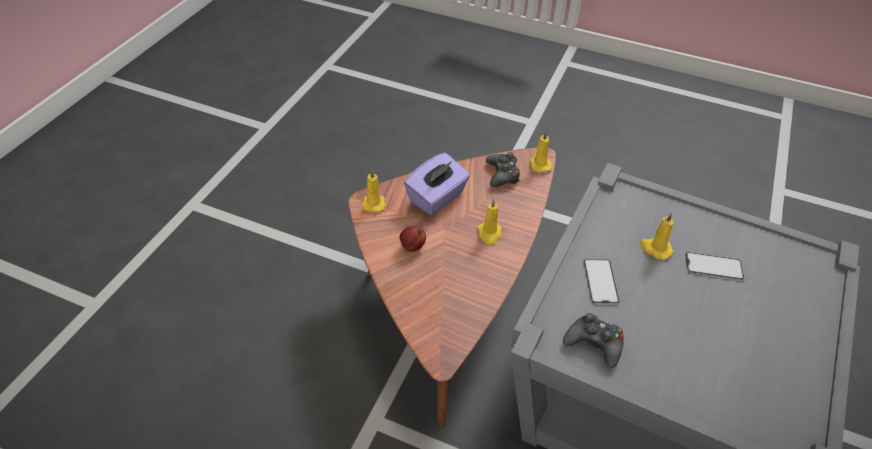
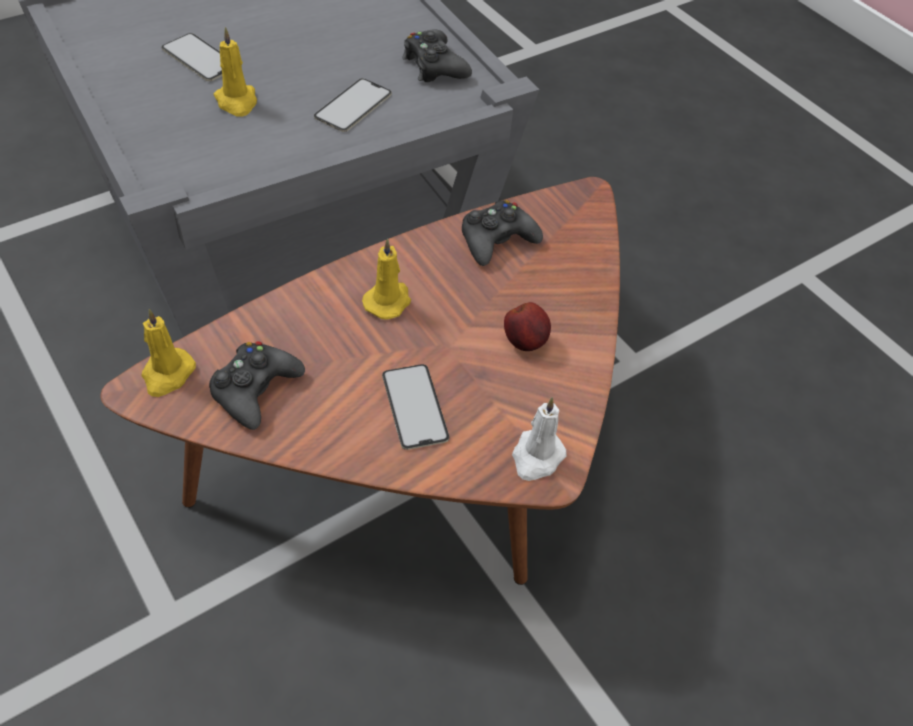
camera: 150 degrees left, 5 degrees up
yellow candle [362,170,386,212] -> white candle [512,397,566,481]
purple tissue box [404,153,470,215] -> phone [382,364,449,450]
none -> black game controller [462,200,543,266]

